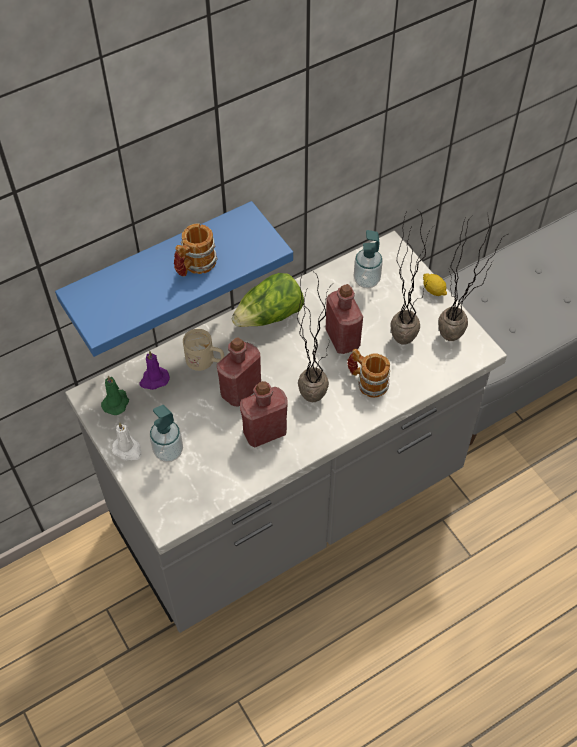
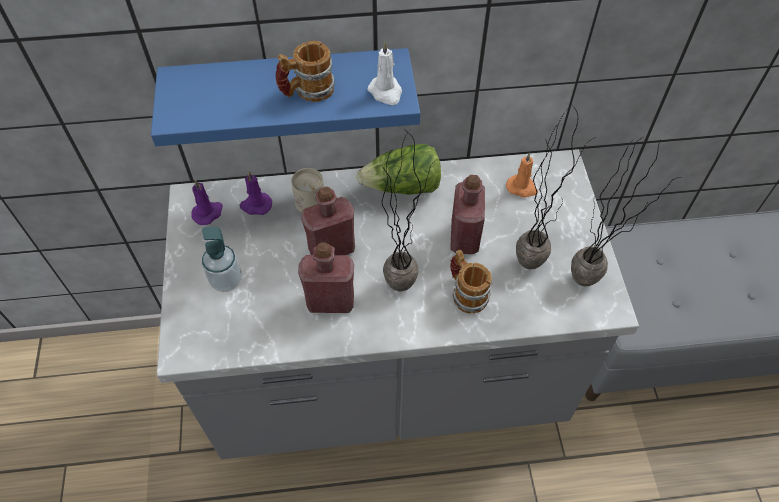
camera: 25 degrees right, 0 degrees up
green candle [101,376,129,415] -> purple candle [191,180,223,225]
white candle [112,422,142,461] -> white candle moved to [367,41,402,105]
soap dispenser [354,230,383,288] -> orange candle [506,152,538,198]
lemon [423,273,447,296] -> none

